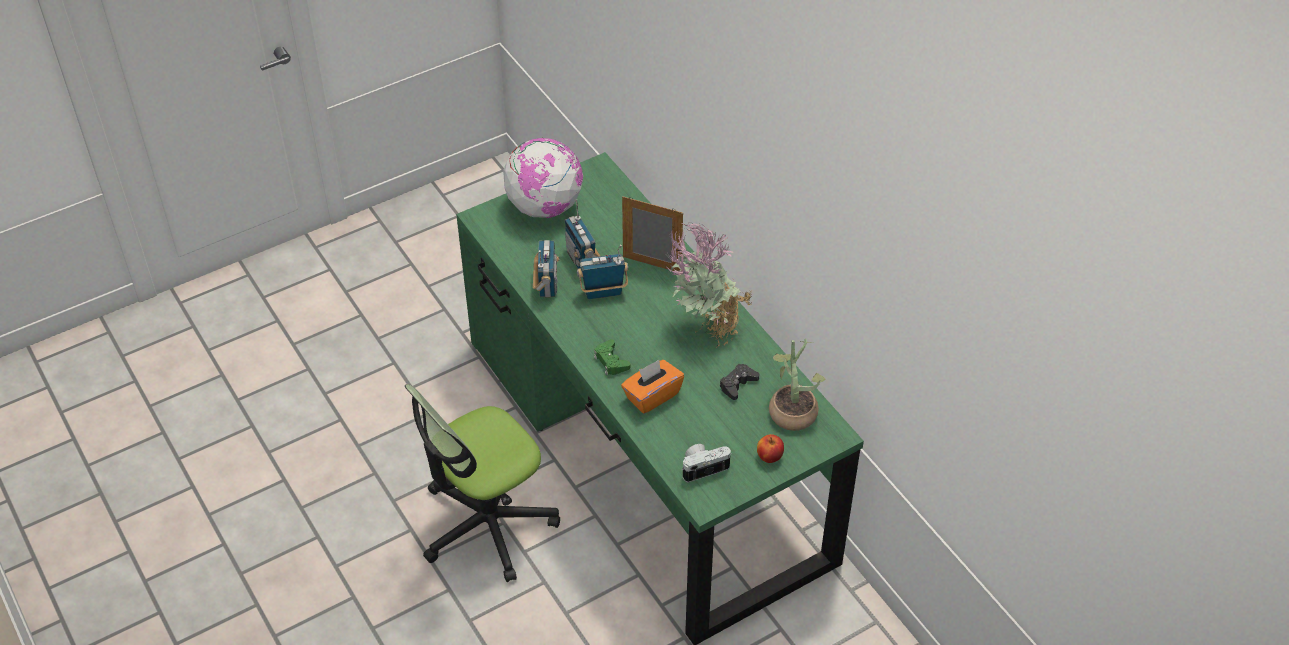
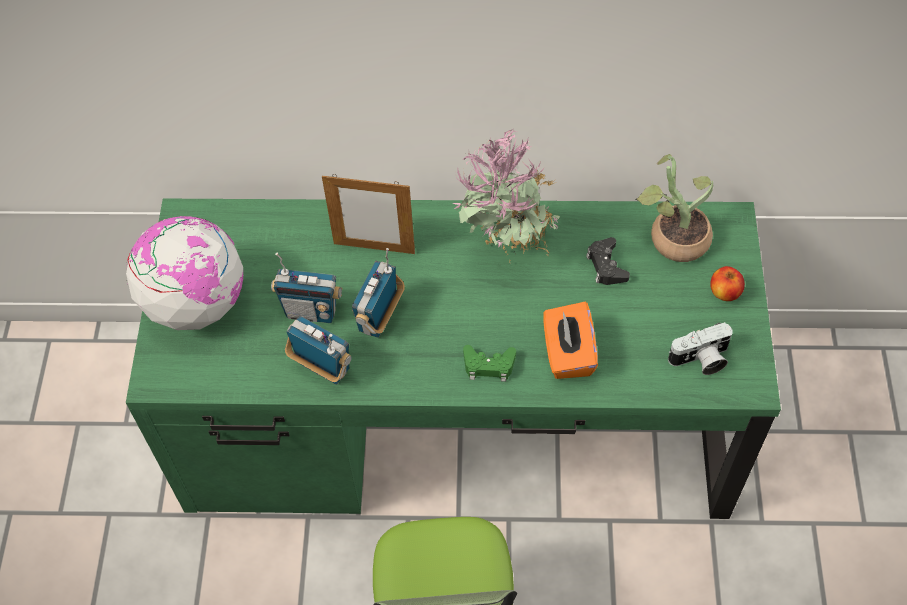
camera: 55 degrees left, 10 degrees up
picture frame [622,196,683,271] -> picture frame turned 135 degrees counterclockwise [322,174,415,254]
camera [683,444,732,482] -> camera turned 120 degrees counterclockwise [668,322,733,375]

